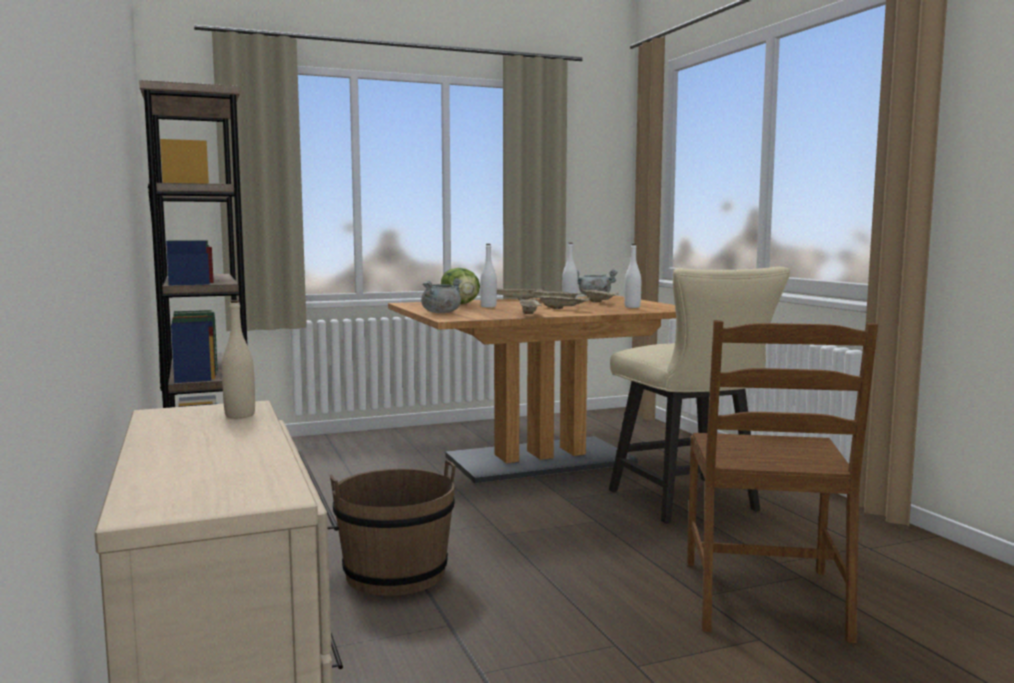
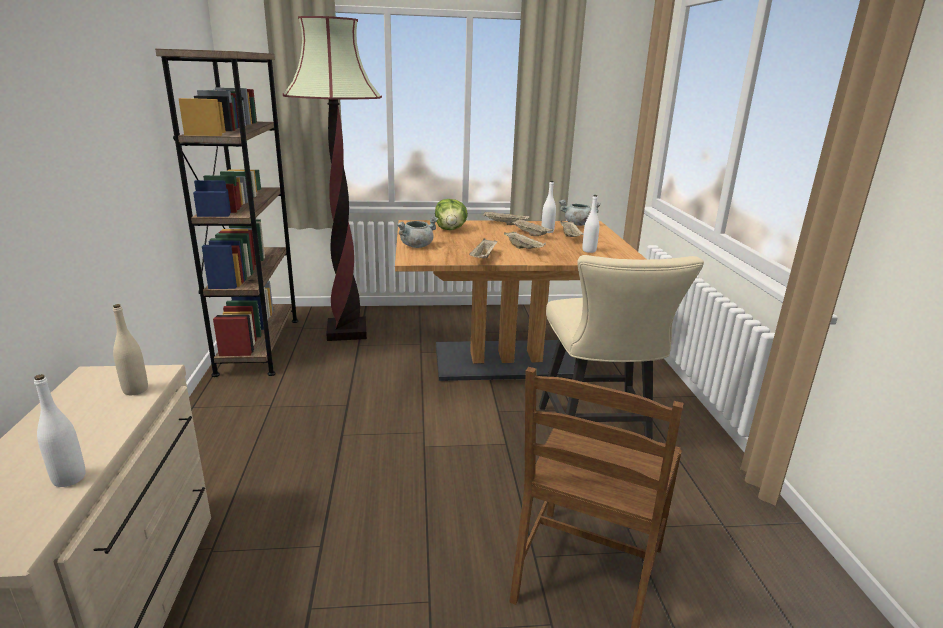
camera: 15 degrees right, 15 degrees up
brown bucket [330,460,455,596] -> none
white bottle [480,244,497,307] -> white bottle moved to [34,374,86,487]
none -> floor lamp [283,16,382,341]

